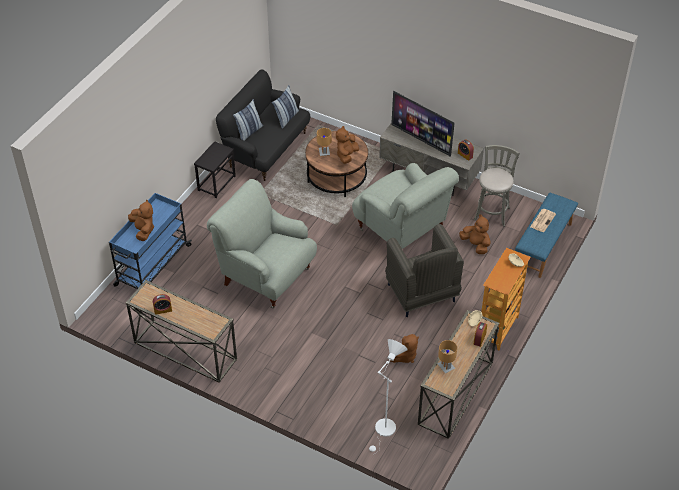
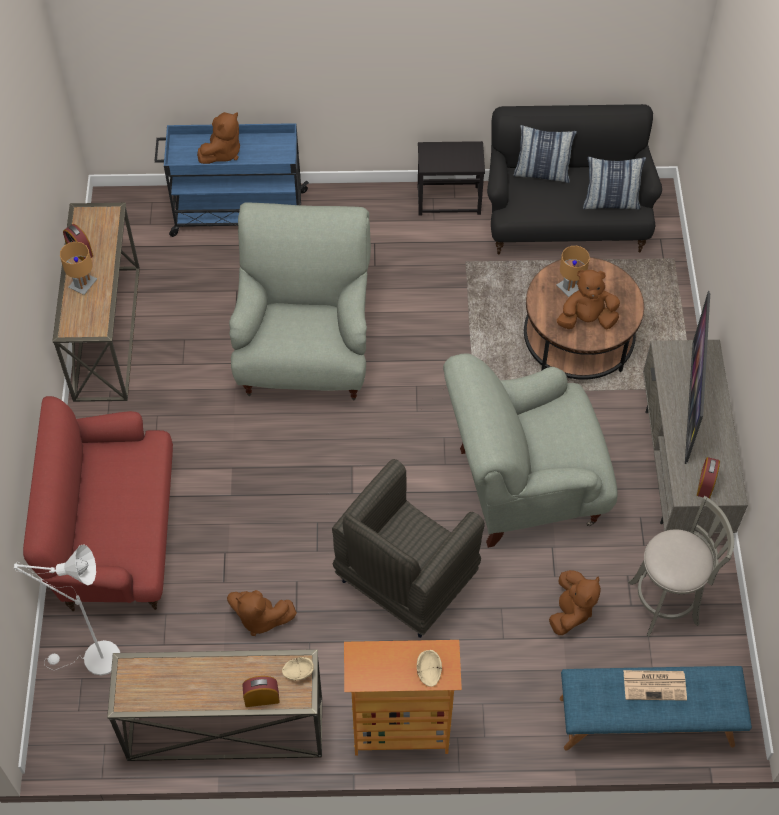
camera: 60 degrees right, 10 degrees up
grey armchair [352,163,459,249] -> grey armchair turned 60 degrees clockwise [443,354,617,548]
brown table lamp [437,340,457,373] -> brown table lamp moved to [60,242,97,295]
none -> red sofa [23,396,173,611]

